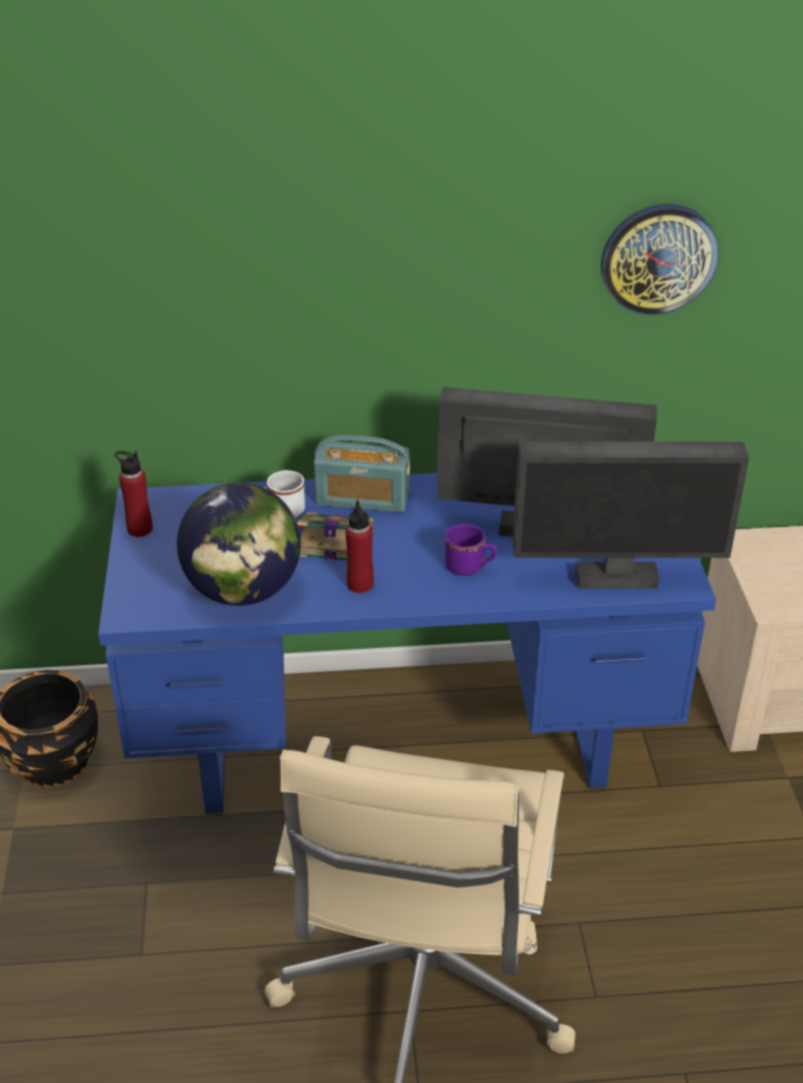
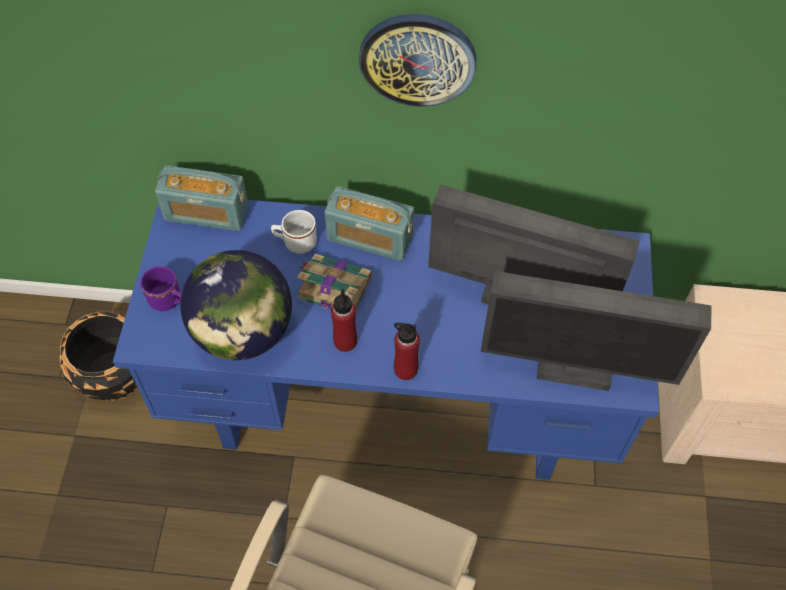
camera: 10 degrees right, 20 degrees up
red bottle [115,451,153,537] -> red bottle moved to [394,323,420,380]
purple mug [445,524,497,576] -> purple mug moved to [140,266,182,311]
wall clock [601,204,719,315] -> wall clock moved to [359,14,476,107]
none -> radio [155,165,248,231]

